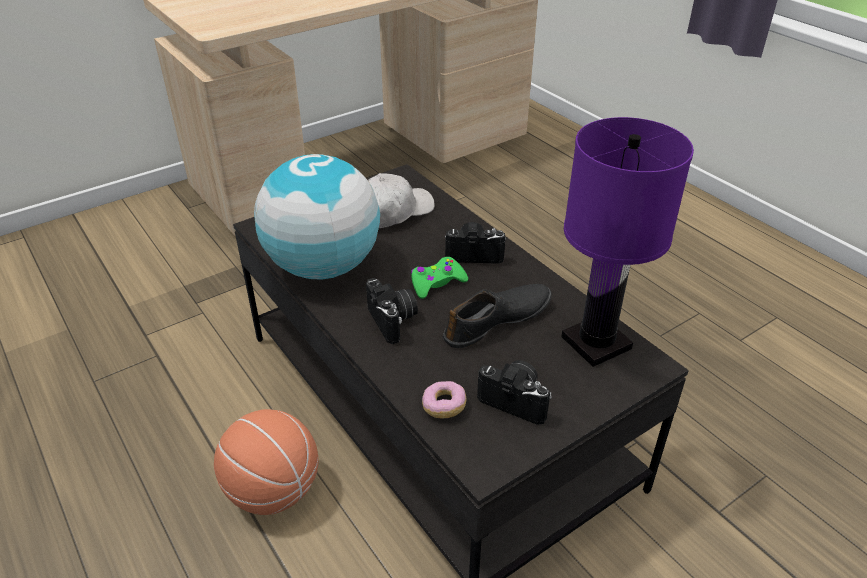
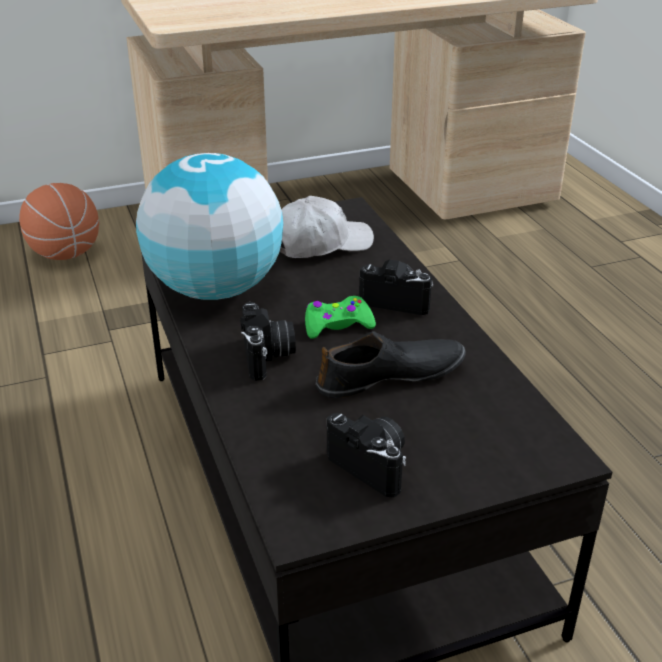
camera: 15 degrees right, 5 degrees down
basketball [214,409,319,515] -> basketball moved to [19,183,99,260]
donut [422,381,466,419] -> none
purple table lamp [561,117,694,367] -> none

